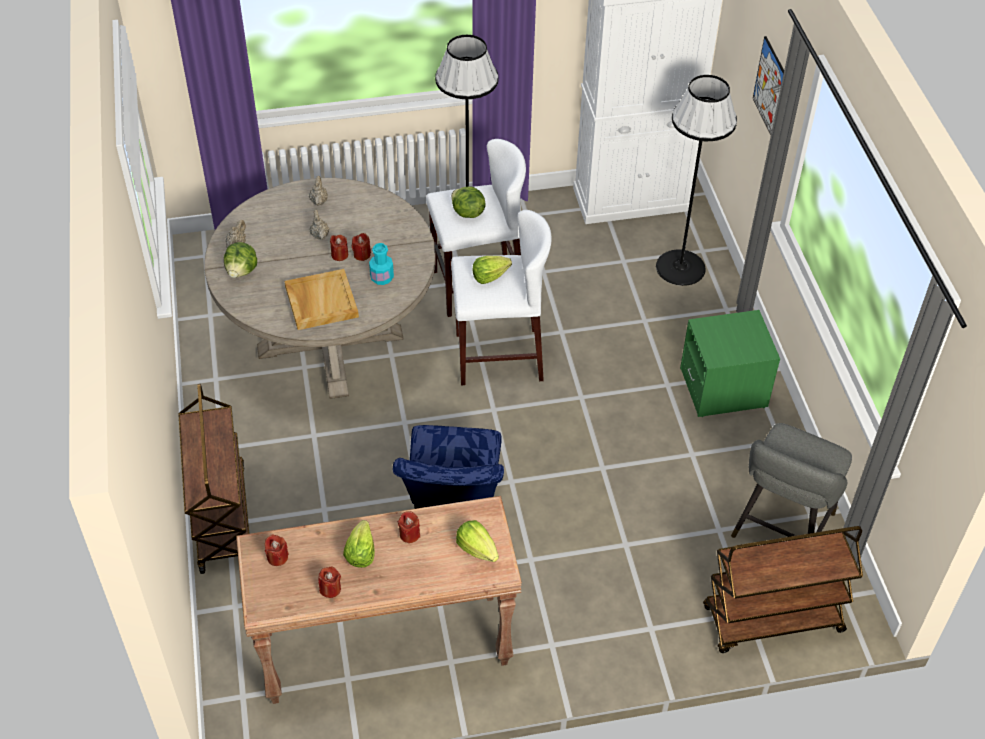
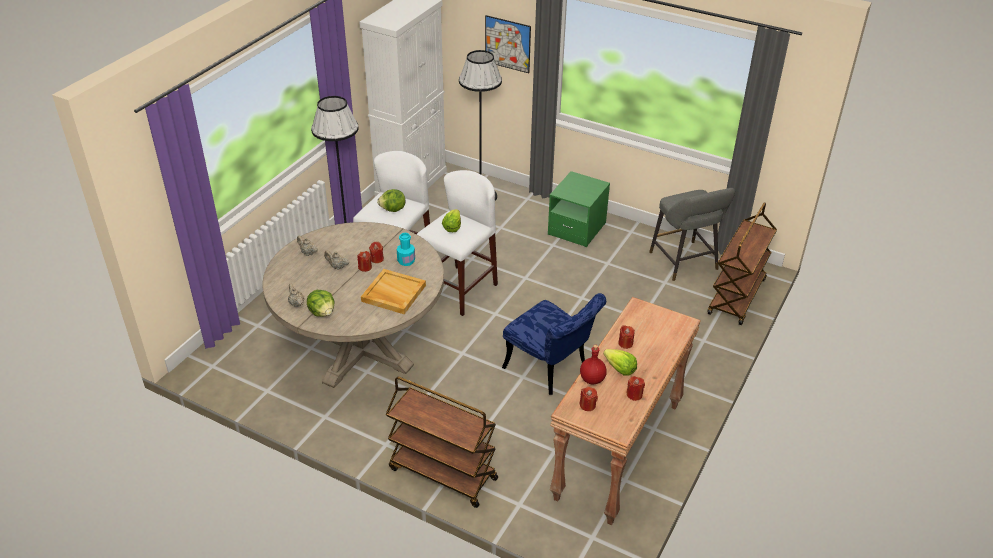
camera: 50 degrees left, 10 degrees down
lettuce [456,520,499,562] -> none
none -> red bottle [580,345,607,384]

